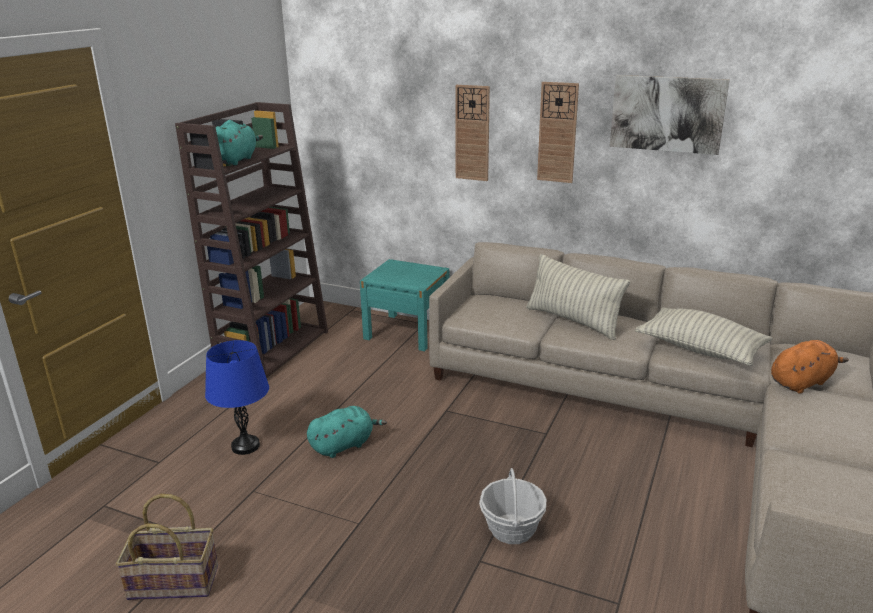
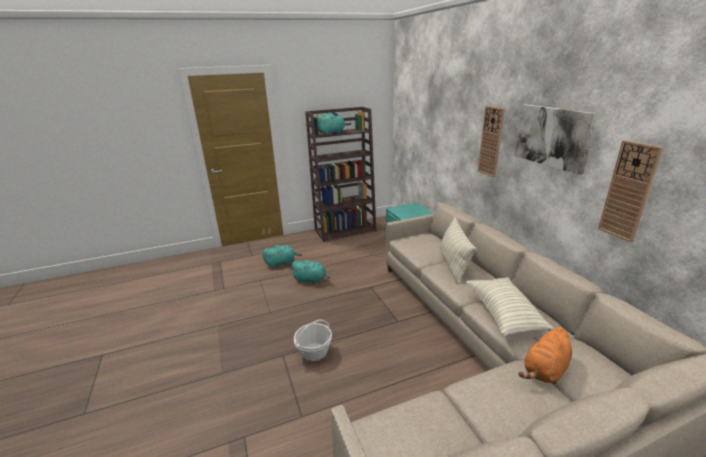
camera: 45 degrees right, 0 degrees up
basket [116,494,218,600] -> none
blue table lamp [205,340,269,455] -> turquoise plush toy [262,245,302,268]
wall clock [455,85,490,181] -> wall clock moved to [598,140,663,243]
orange plush toy [771,340,849,394] -> orange plush toy turned 120 degrees clockwise [518,327,572,384]

